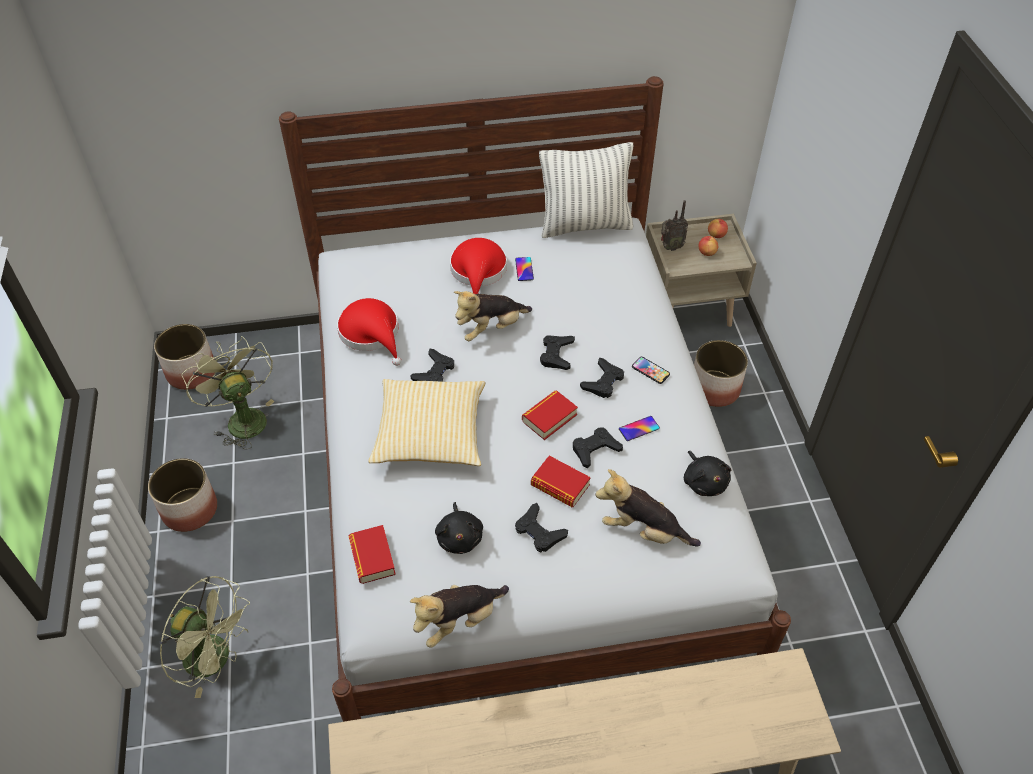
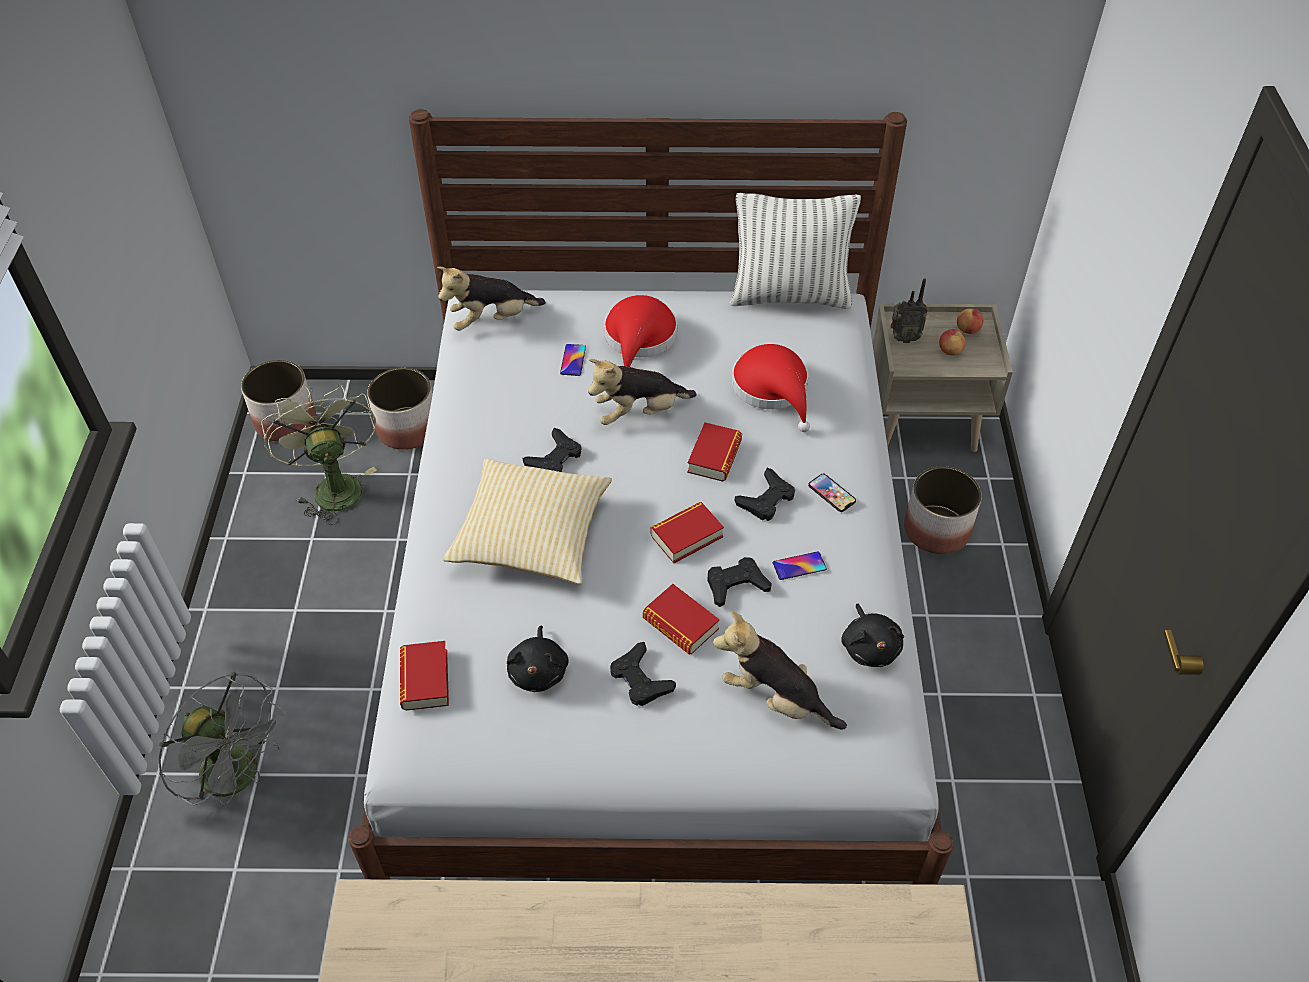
camera: 10 degrees right, 0 degrees up
planter [148,458,217,532] -> planter moved to [367,368,433,450]
green fan [159,576,250,698] -> grey fan [159,672,285,821]
red hat [337,298,401,366] -> red hat moved to [732,344,810,432]
plush toy [410,585,509,648] -> plush toy moved to [437,266,546,331]
phone [515,257,534,281] -> phone moved to [560,344,586,376]
black game controller [540,335,575,370] -> book [687,422,742,482]

